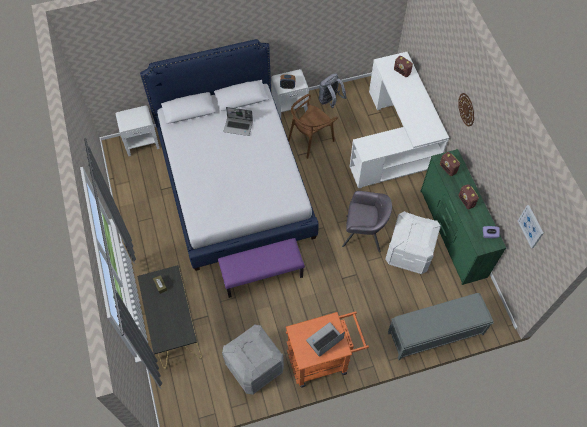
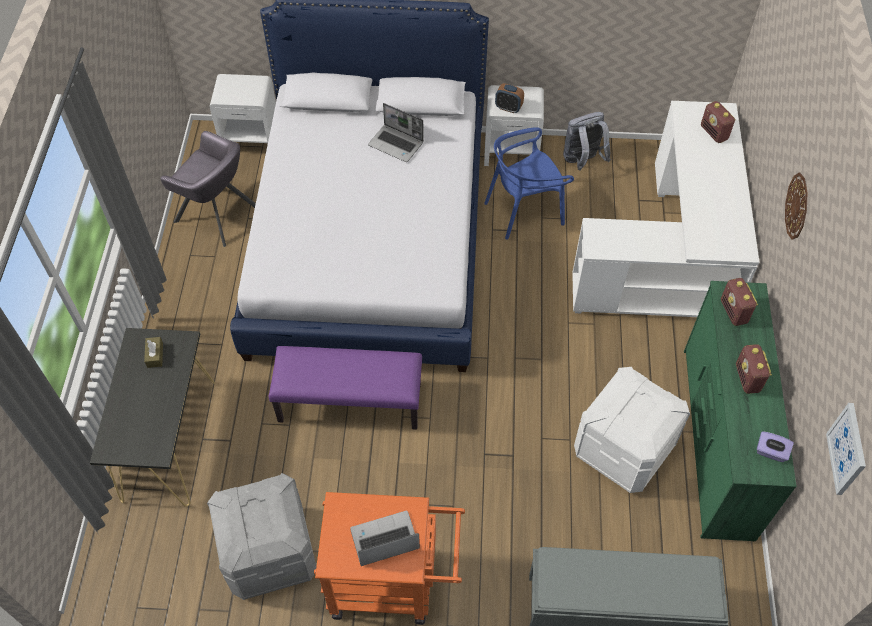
camera: 20 degrees right, 5 degrees down
brown chair [288,94,338,159] -> blue chair [484,127,574,240]
grey armchair [342,191,392,253] -> grey armchair moved to [160,131,256,247]

